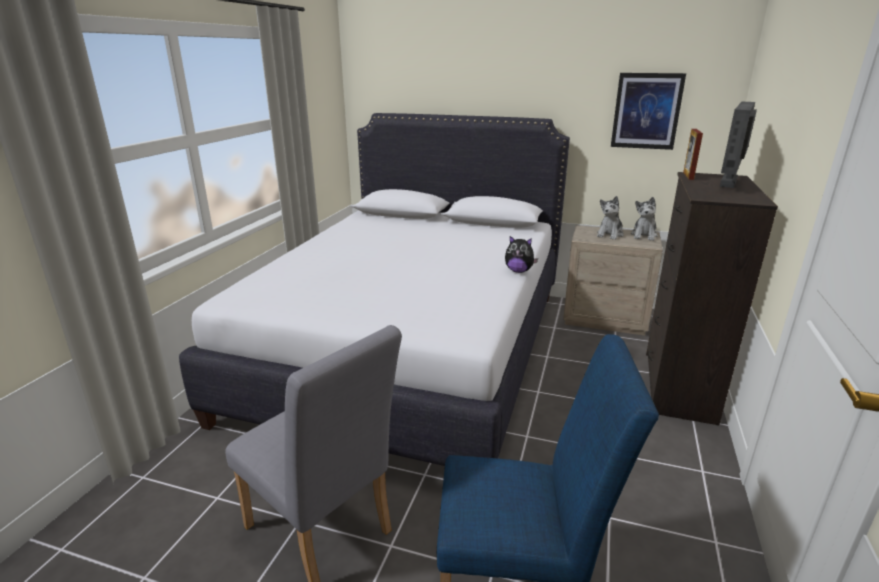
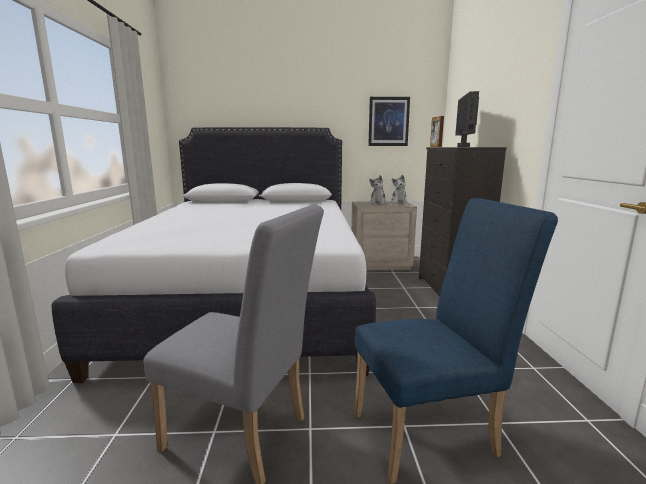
camera: 20 degrees left, 10 degrees down
plush toy [505,236,538,273] -> none

